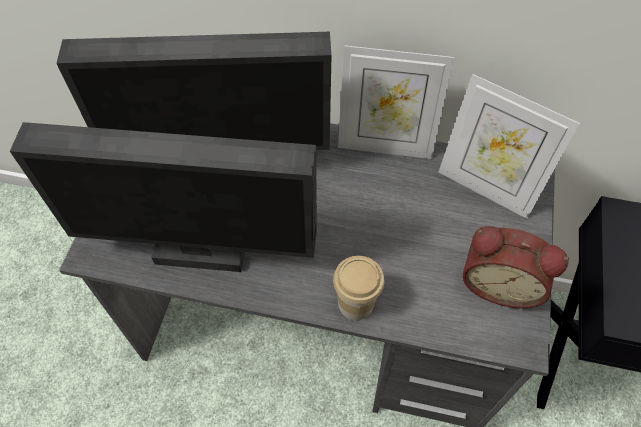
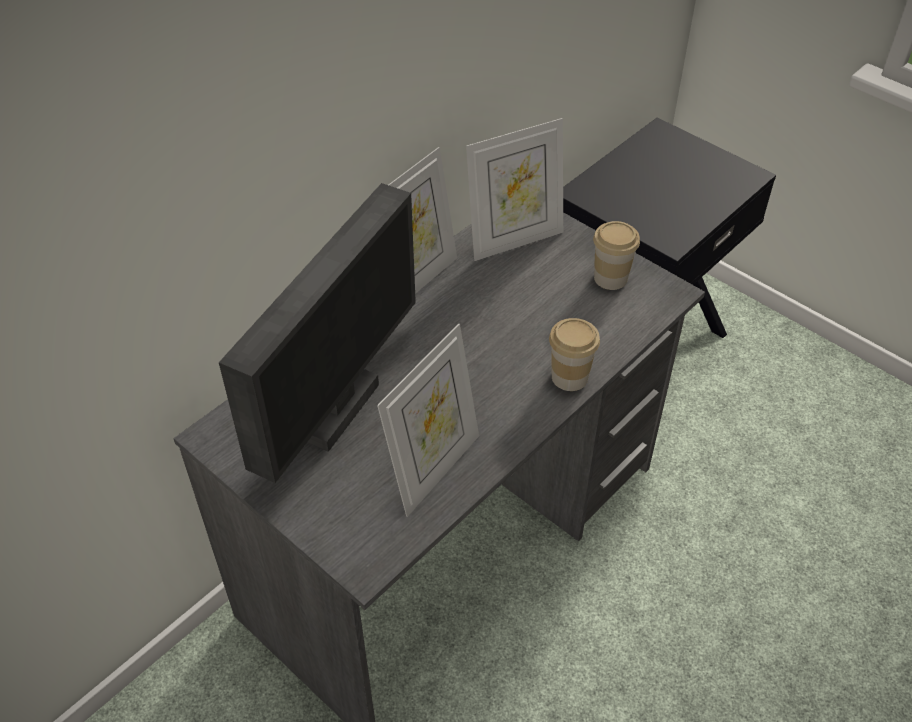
camera: 60 degrees left, 10 degrees down
monitor [10,122,317,272] -> picture frame [377,323,479,517]
alarm clock [462,226,569,308] -> cup [593,221,640,290]

